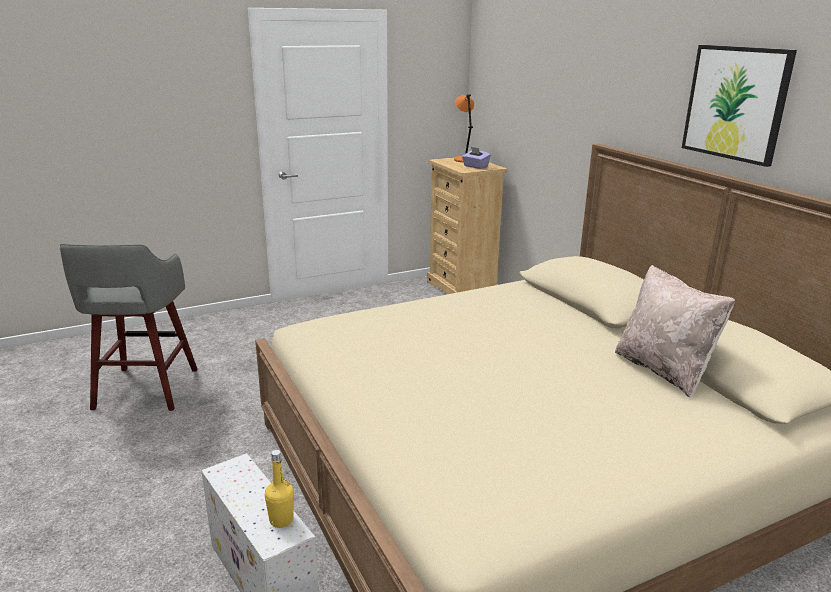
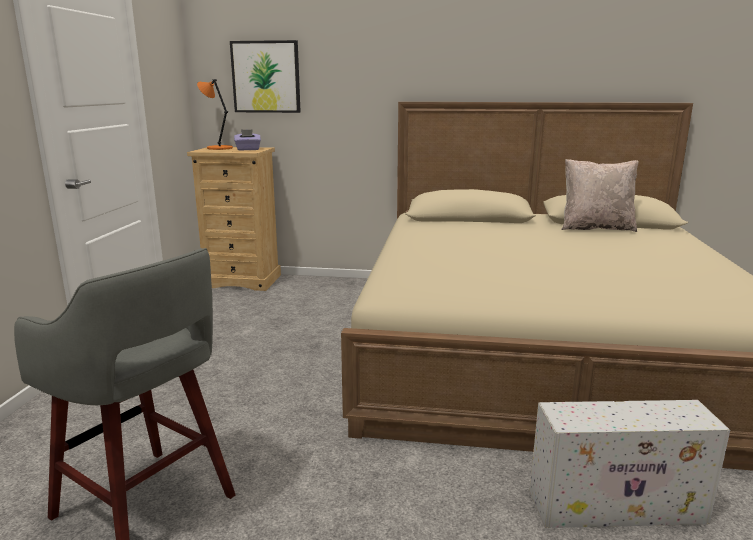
camera: 55 degrees left, 5 degrees down
yellow bottle [265,450,294,528] -> none
picture [682,45,797,167] -> picture moved to [230,40,301,113]

